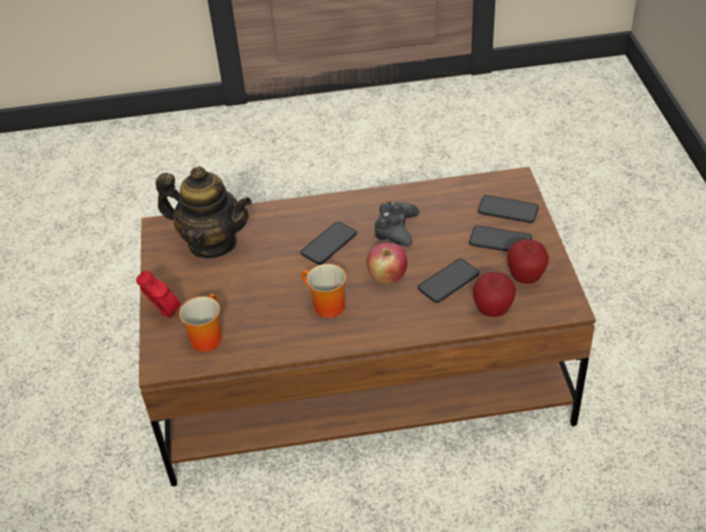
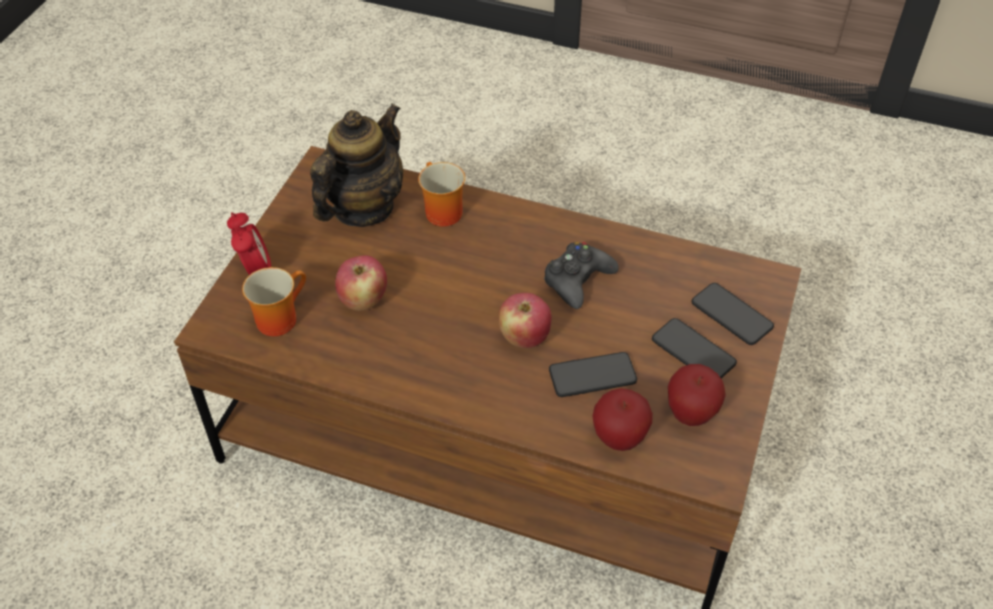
camera: 25 degrees right, 5 degrees up
teapot [156,166,252,258] -> teapot turned 105 degrees counterclockwise [310,104,403,227]
phone [301,222,357,265] -> none
mug [301,264,346,318] -> mug moved to [418,162,465,227]
none -> apple [335,255,387,311]

